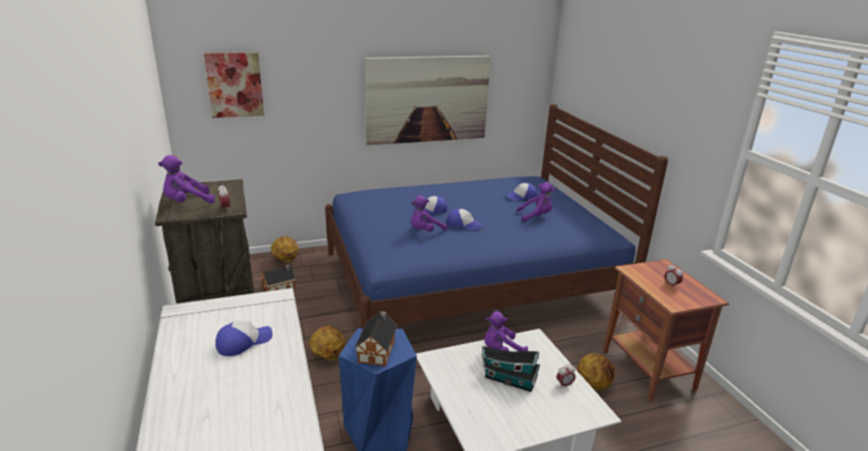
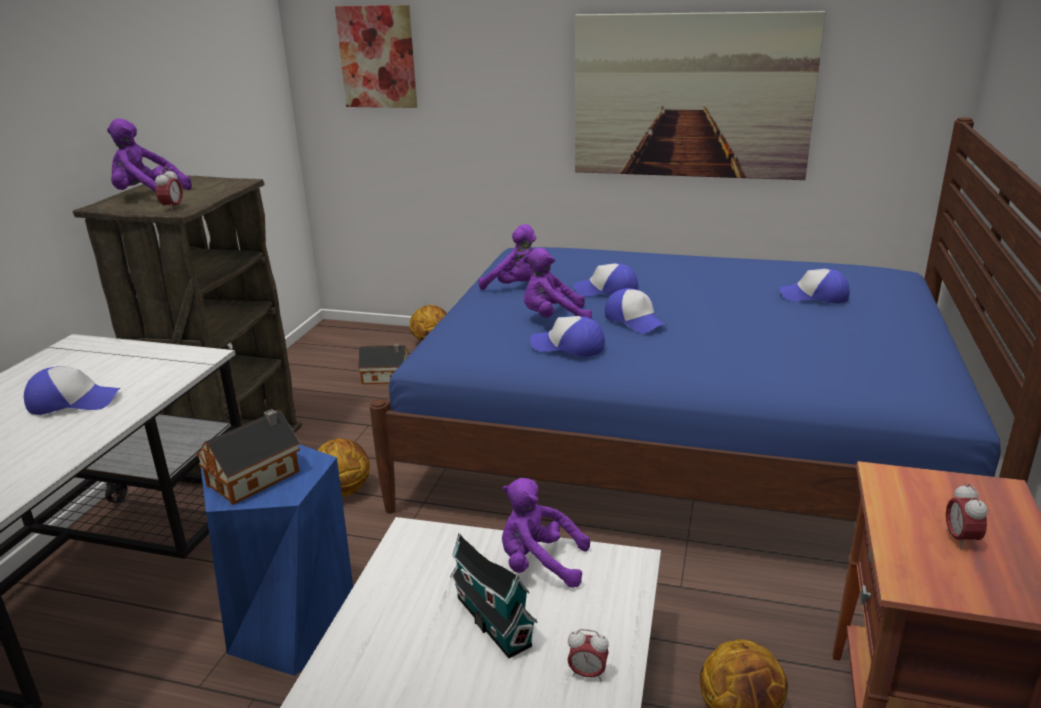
camera: 35 degrees right, 0 degrees up
purple plush toy [517,182,555,222] -> purple plush toy moved to [479,224,536,290]
none -> cap [530,316,605,357]

